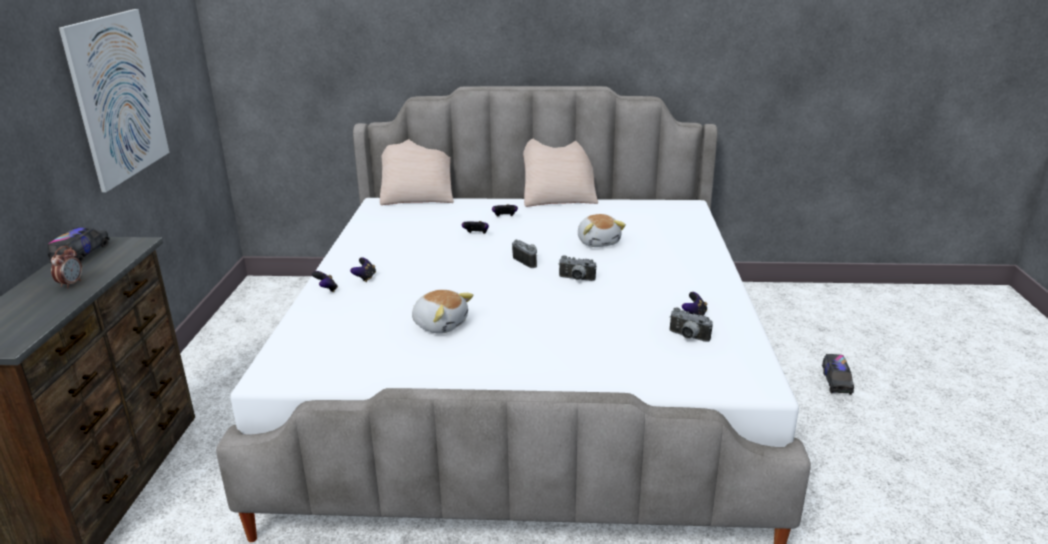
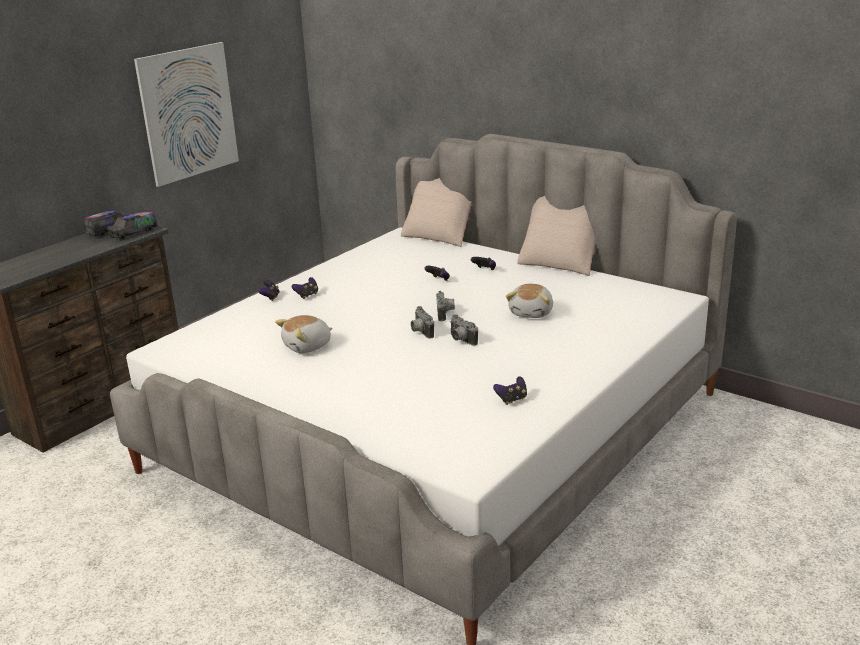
camera: 35 degrees right, 0 degrees up
alarm clock [51,246,82,288] -> none
plush toy [412,290,473,334] -> plush toy turned 75 degrees clockwise [275,315,333,353]
camera [669,307,713,342] -> camera moved to [411,306,434,338]
toy truck [822,354,854,395] -> toy truck moved to [107,210,158,241]

